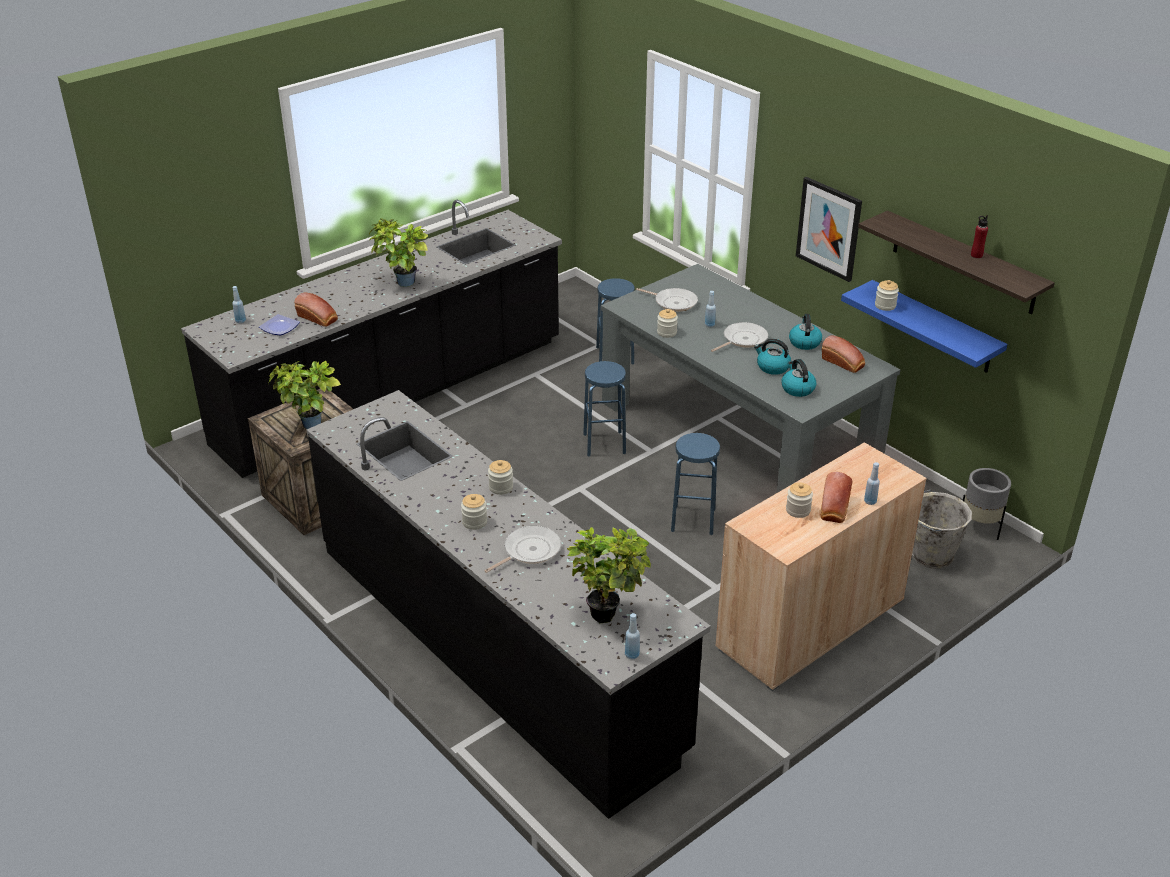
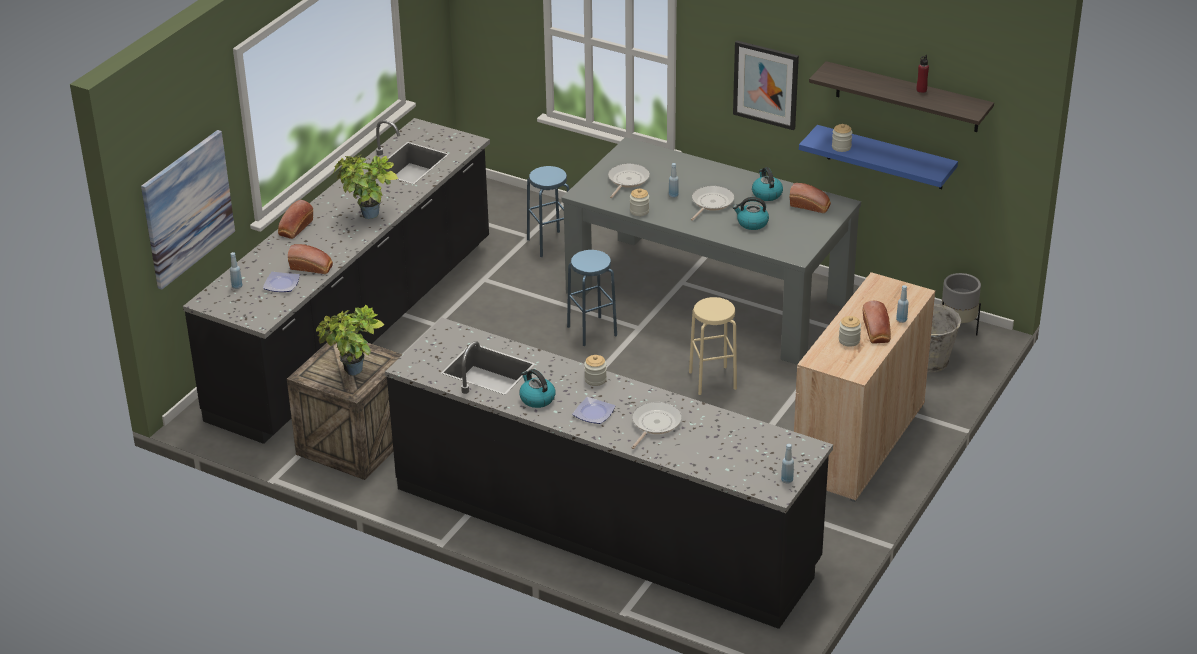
camera: 20 degrees left, 0 degrees up
jar [461,494,487,530] -> plate [572,397,615,424]
potted plant [567,527,651,623] -> none
frying pan [636,288,698,312] -> frying pan turned 75 degrees counterclockwise [608,163,650,198]
blue stool [671,433,720,535] -> beige stool [689,297,737,395]
kettle [781,359,816,397] -> kettle moved to [519,369,555,408]
none -> picture [141,130,235,290]
none -> bread [278,200,313,239]

